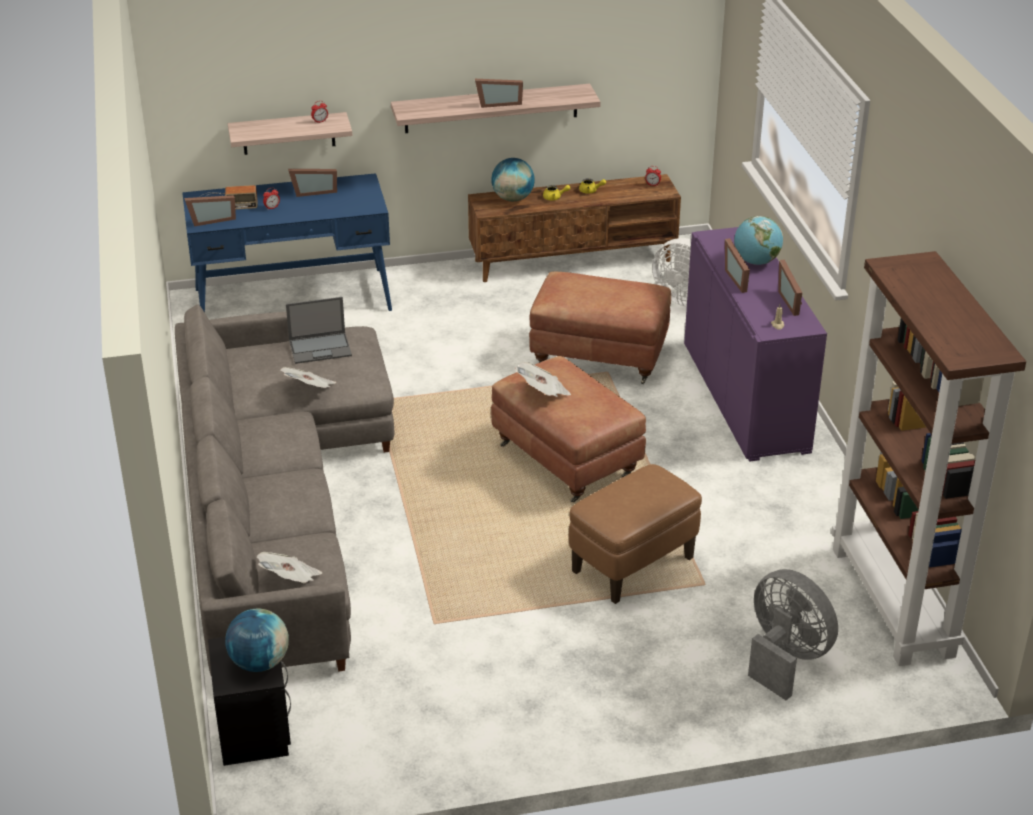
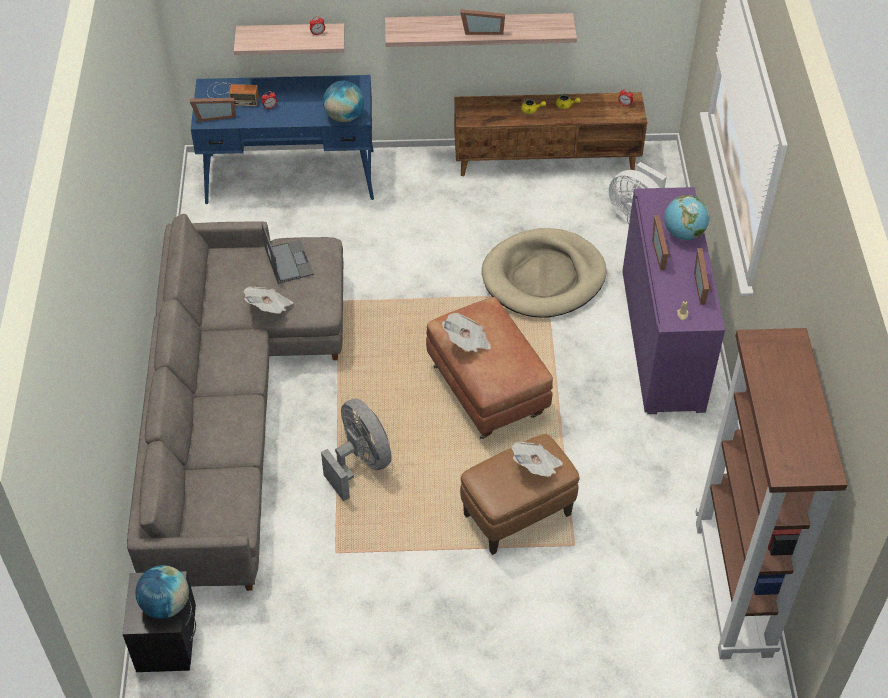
camera: 10 degrees right, 15 degrees up
newspaper [256,552,322,583] -> newspaper moved to [511,442,563,477]
laptop [286,297,352,364] -> laptop turned 105 degrees counterclockwise [261,222,314,284]
picture frame [288,169,337,197] -> none
globe [491,158,535,201] -> globe moved to [323,81,364,122]
brown ottoman [529,272,671,384] -> beige dog bed [482,228,607,318]
grey fan [748,569,838,700] -> grey fan moved to [321,398,392,501]

